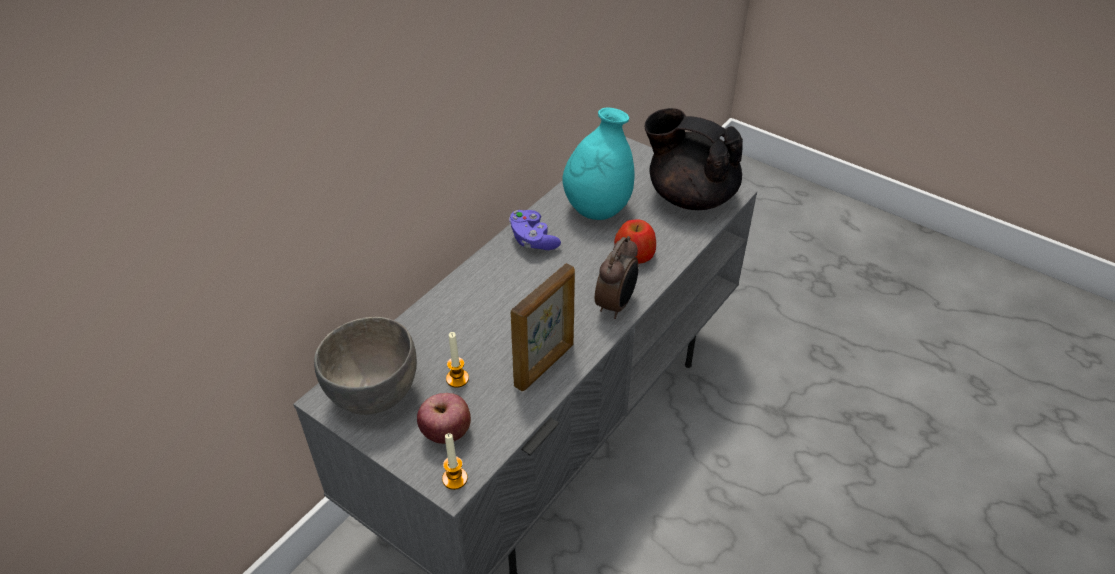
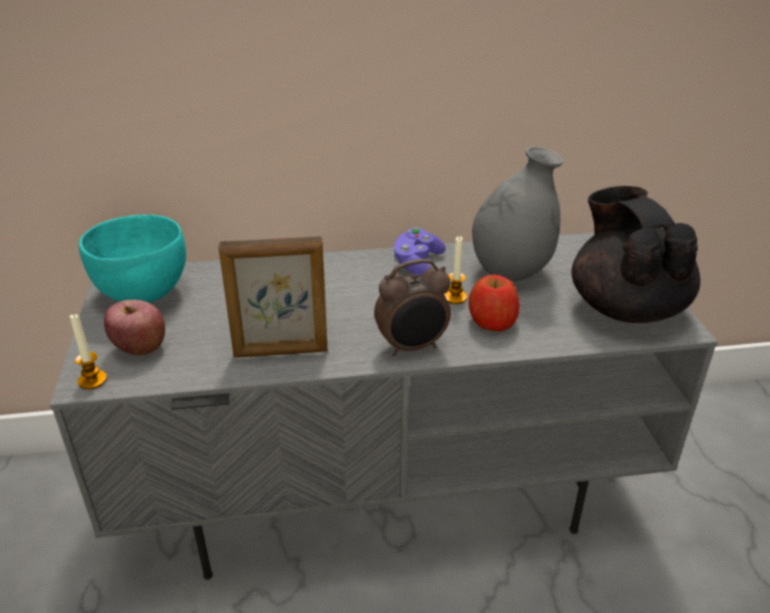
camera: 45 degrees right, 10 degrees down
grey bowl [314,317,417,415] -> turquoise bowl [79,215,186,302]
candle [446,332,469,388] -> candle moved to [444,236,467,304]
turquoise vase [562,107,635,220] -> grey vase [472,146,563,281]

